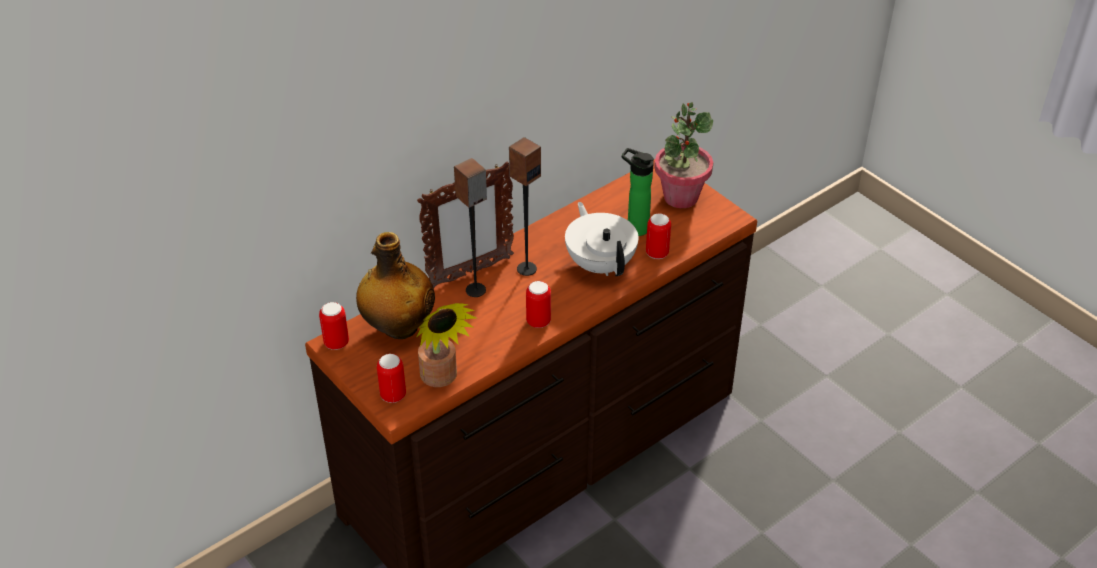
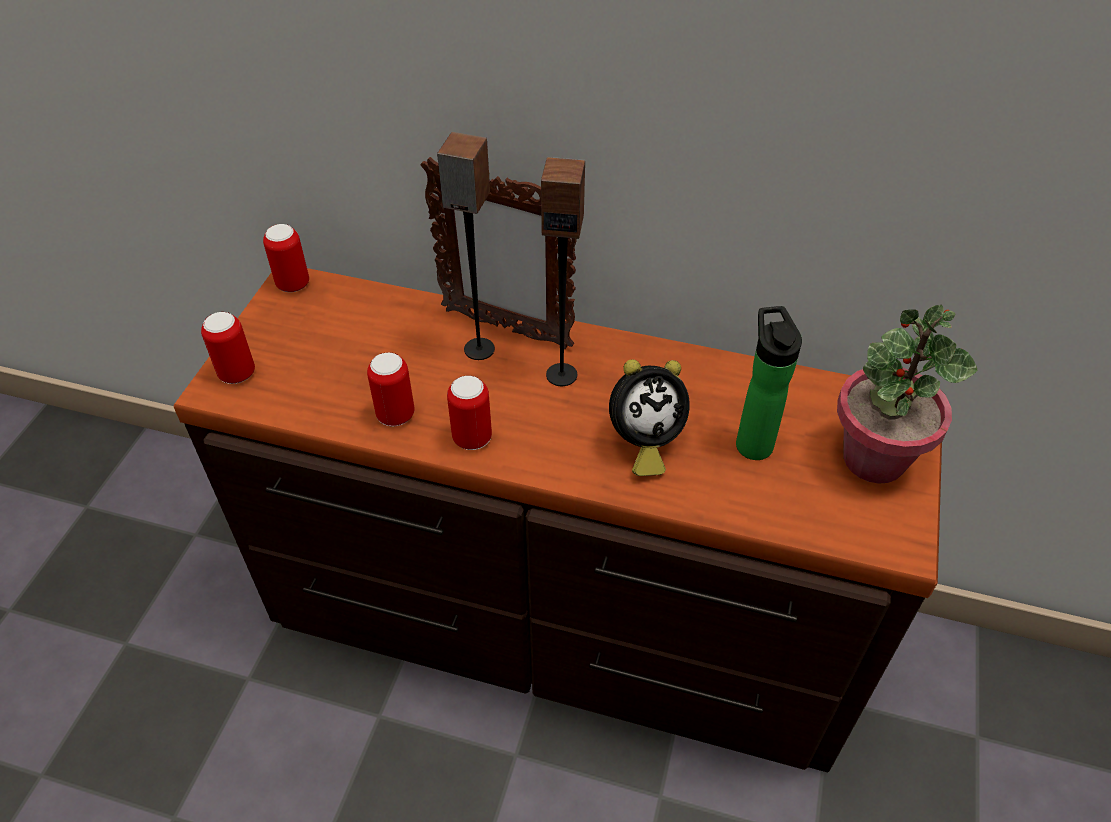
camera: 55 degrees right, 5 degrees up
bottle [356,232,435,339] -> none
potted plant [416,303,476,387] -> none
white teapot [565,202,638,276] -> alarm clock [609,359,690,476]
can [646,213,671,259] -> can moved to [367,352,415,426]

